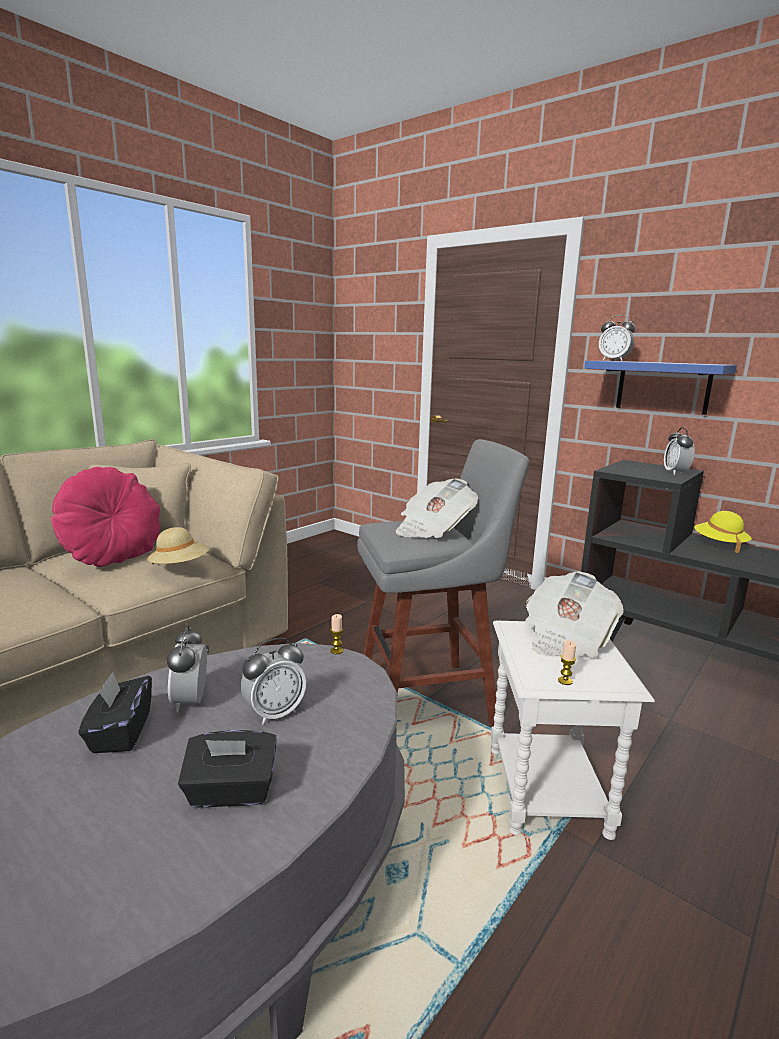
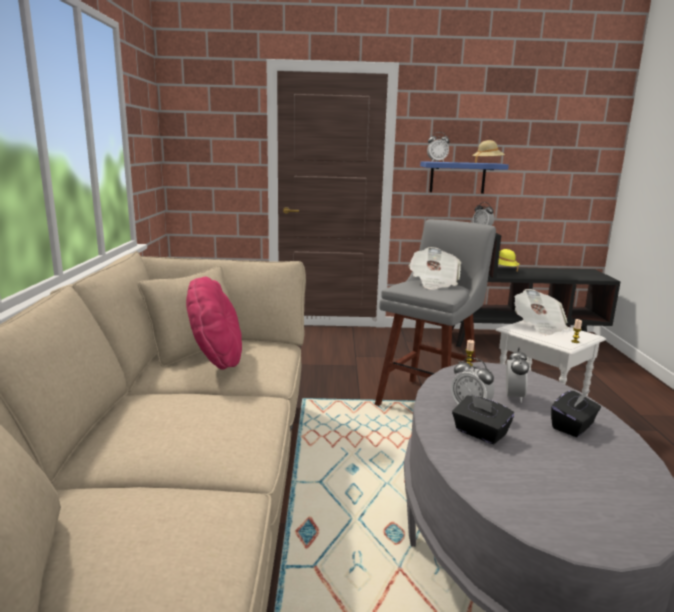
camera: 40 degrees left, 0 degrees up
beige hat [147,527,209,565] -> beige hat moved to [472,140,505,163]

